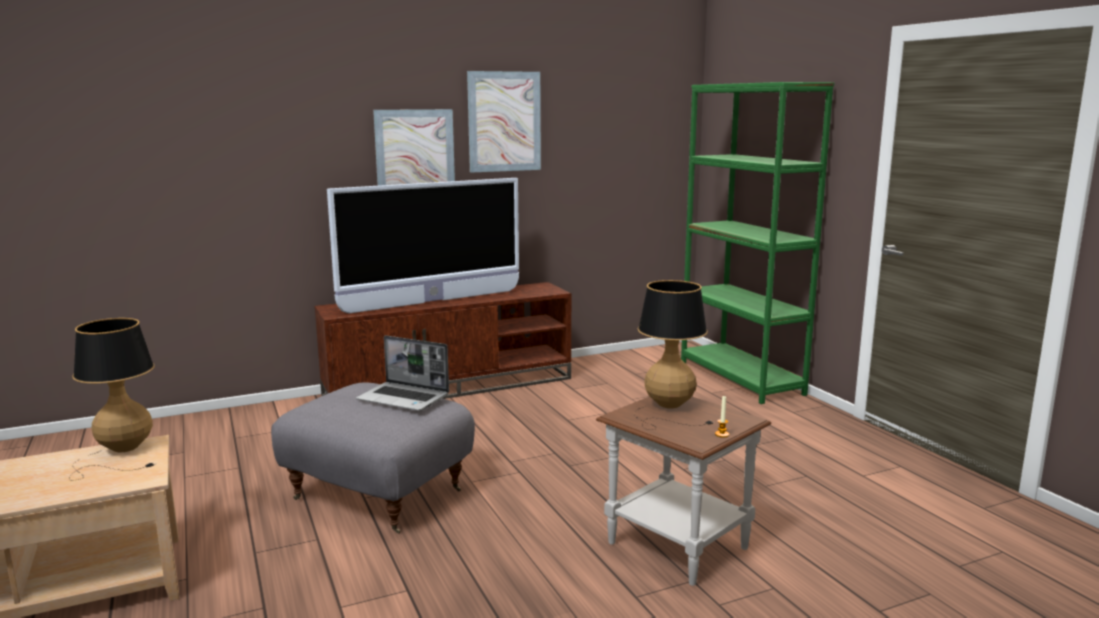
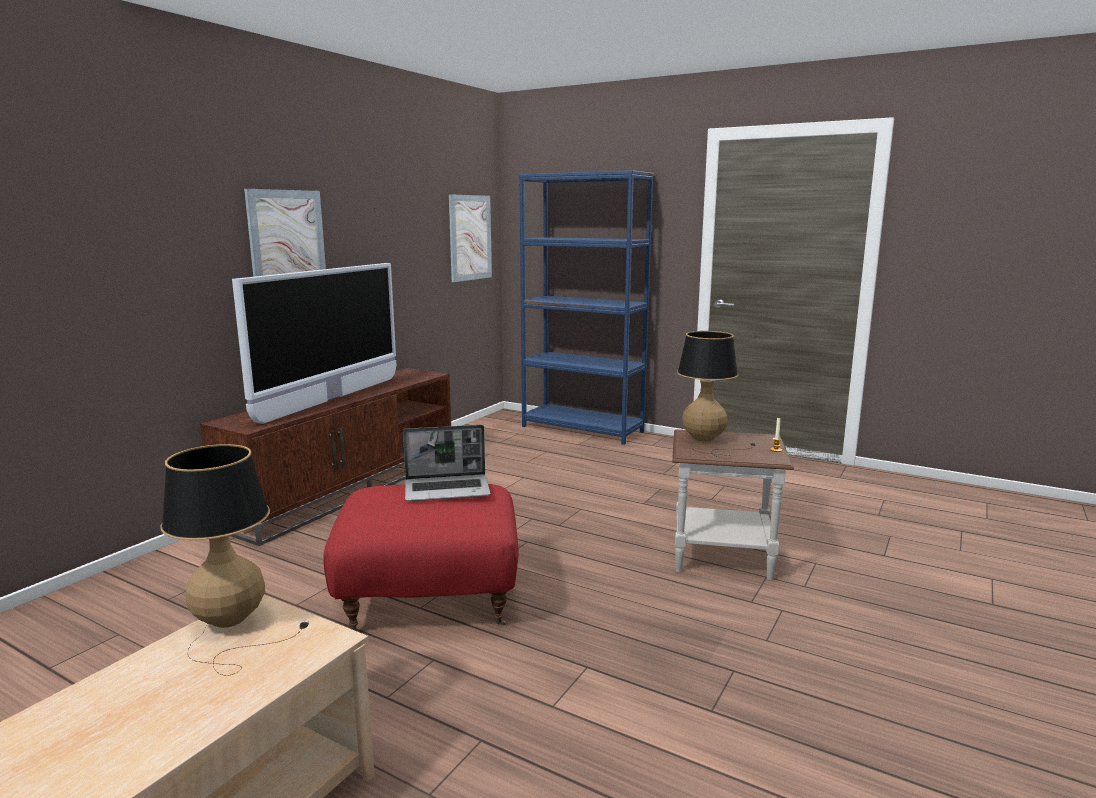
camera: 35 degrees left, 0 degrees up
grey ottoman [271,382,475,534] -> red ottoman [323,484,518,630]
picture [467,71,541,173] -> picture moved to [449,194,492,282]
green bookcase [681,82,835,404] -> blue bookcase [519,170,654,445]

